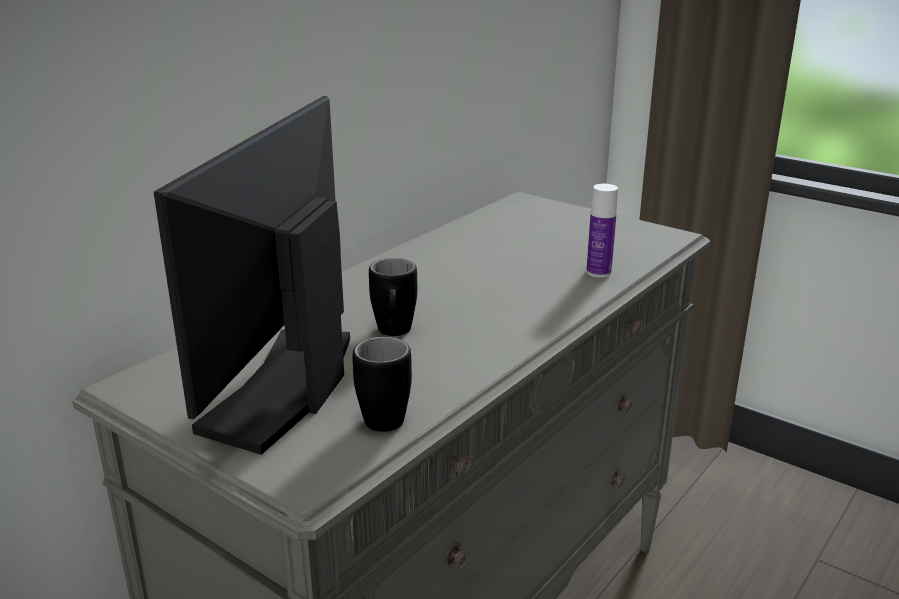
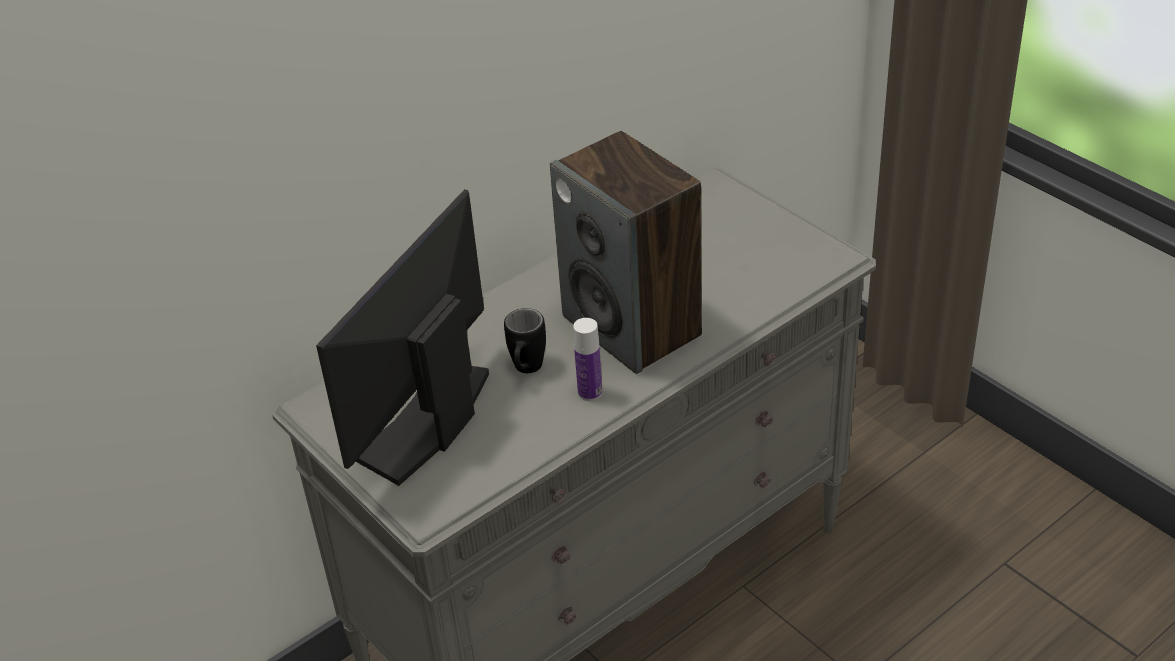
camera: 15 degrees right, 15 degrees up
black mug [352,336,412,432] -> none
bottle [586,184,618,278] -> bottle moved to [573,318,602,401]
none -> speaker [550,131,702,374]

